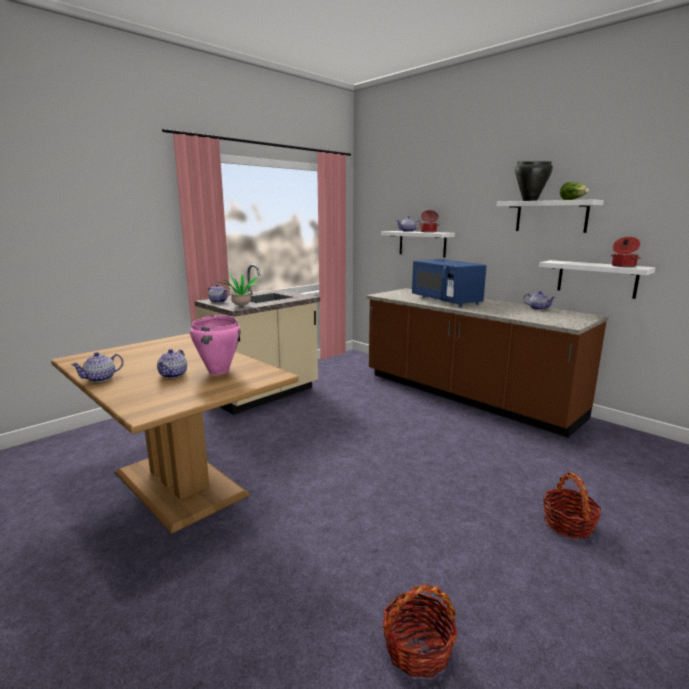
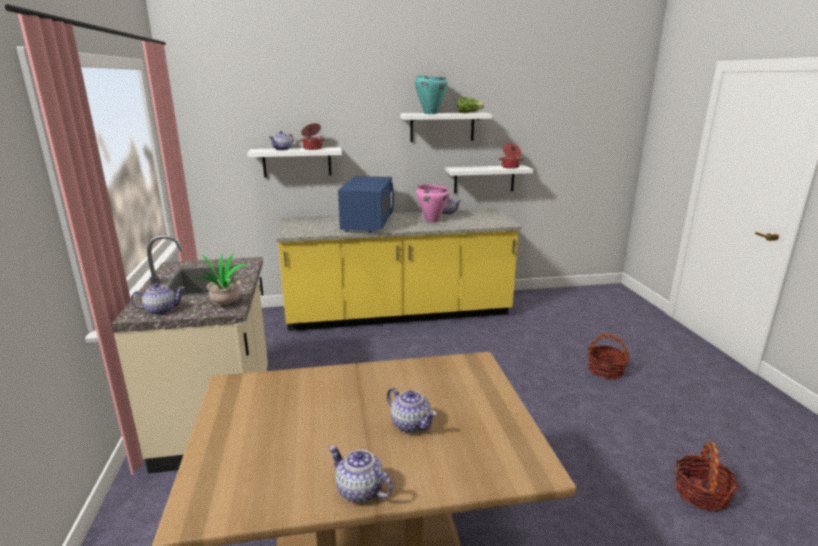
camera: 55 degrees left, 5 degrees up
teapot [71,352,124,382] -> teapot turned 135 degrees clockwise [329,446,393,503]
pink cooking pot [190,315,241,375] -> pink cooking pot moved to [416,184,450,222]
brown counter [367,288,609,438] -> yellow counter [276,209,521,331]
blue microwave [412,259,486,307] -> blue microwave turned 90 degrees counterclockwise [338,176,394,232]
black cooking pot [515,161,553,201] -> turquoise cooking pot [415,75,448,114]

